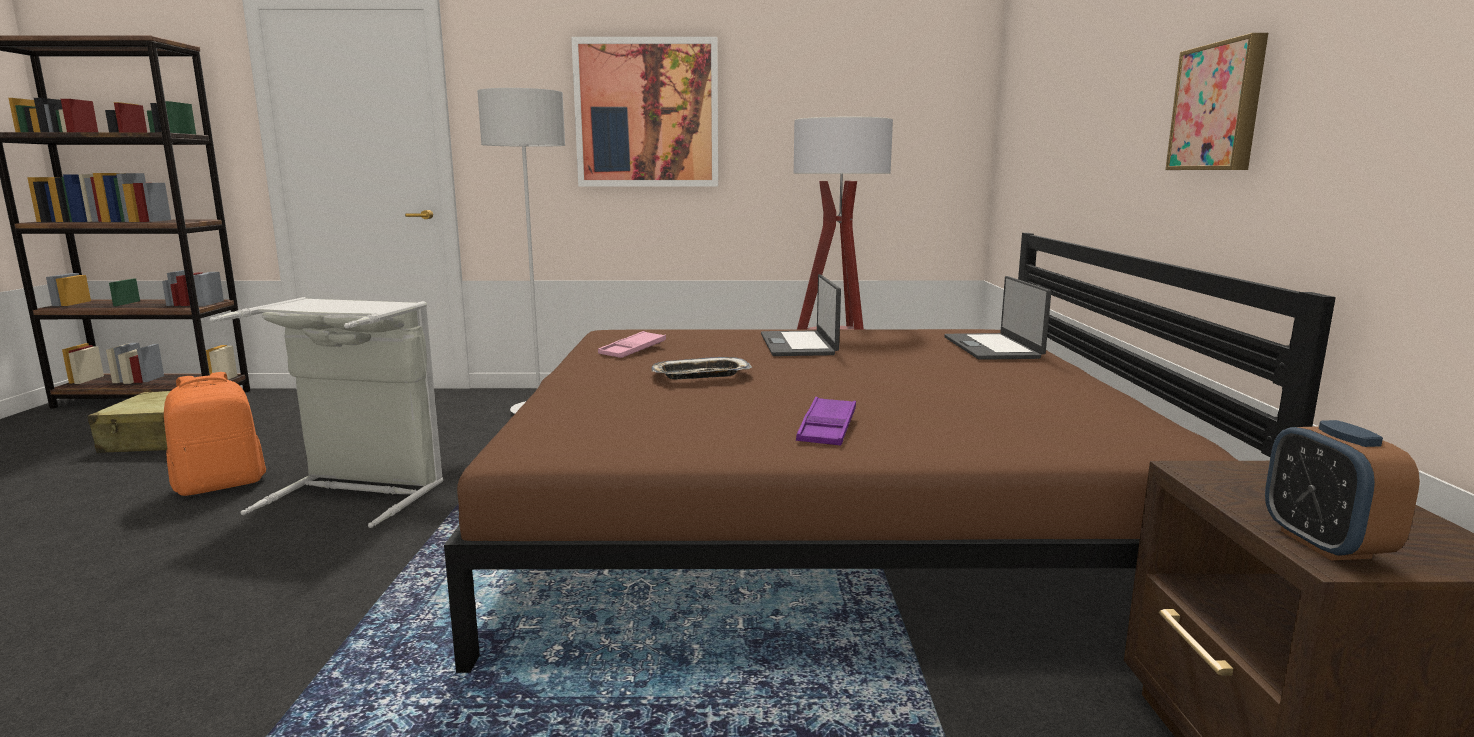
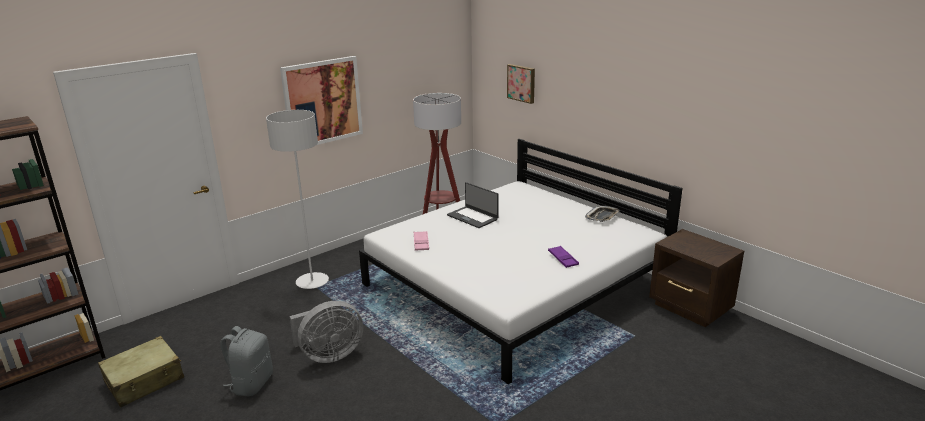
camera: 40 degrees left, 10 degrees up
orange backpack [164,372,266,496] -> grey backpack [221,326,273,396]
grey laundry basket [209,297,443,528] -> grey fan [289,301,363,363]
brown bed [444,233,1336,673] -> white bed [359,139,683,384]
tray [651,357,753,379] -> tray moved to [585,206,620,222]
laptop [944,276,1051,360] -> none
picture [1165,33,1268,170] -> picture moved to [507,64,535,104]
alarm clock [1265,420,1420,560] -> none

